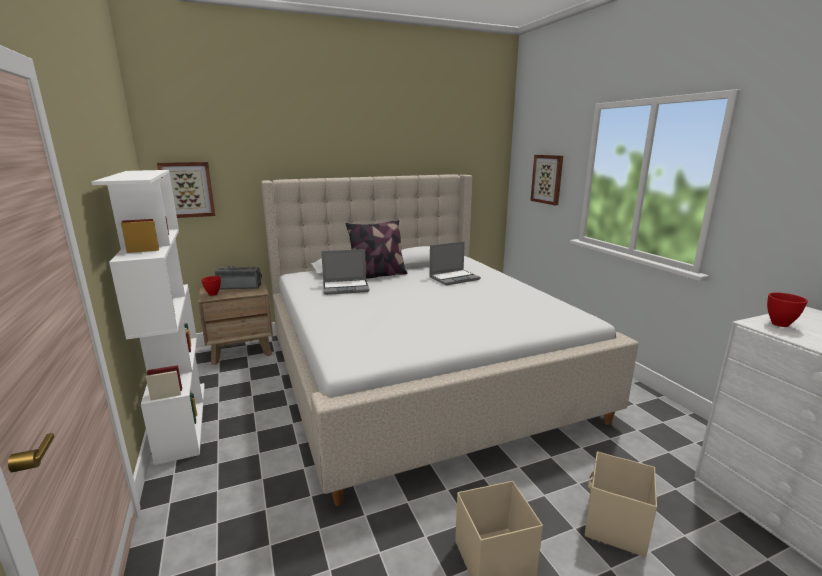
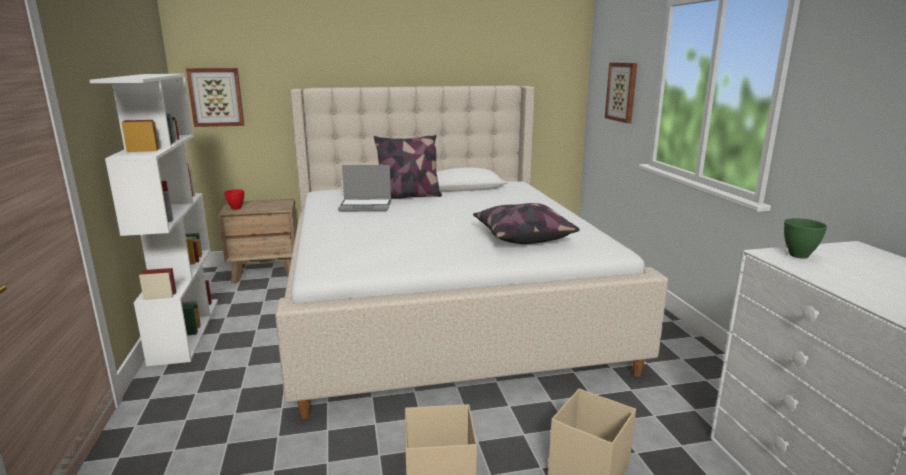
camera: 10 degrees right, 0 degrees up
radio [215,265,262,290] -> none
laptop [429,241,481,285] -> none
red bowl [767,292,808,327] -> green bowl [784,218,827,259]
none -> pillow [473,203,580,244]

